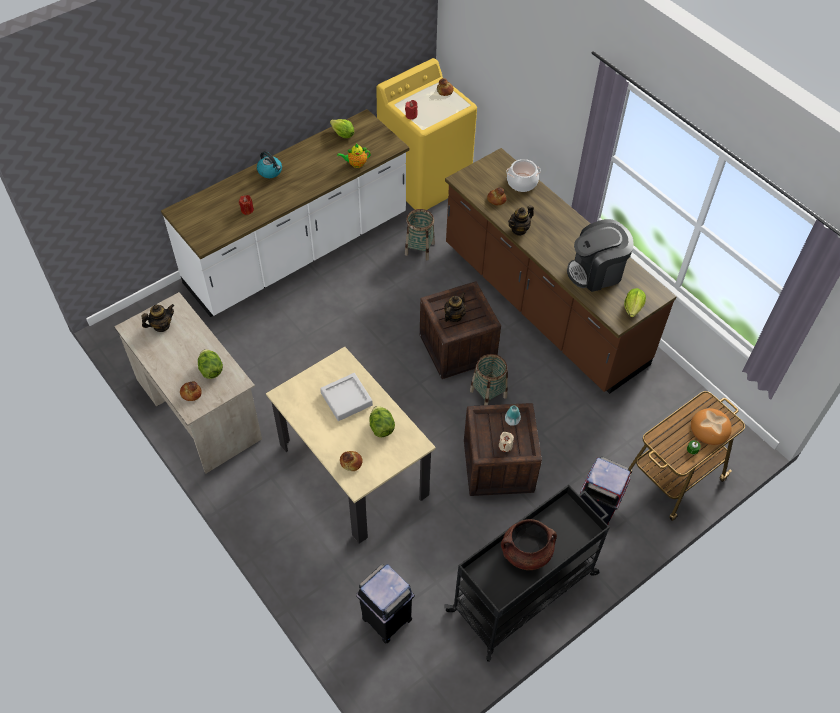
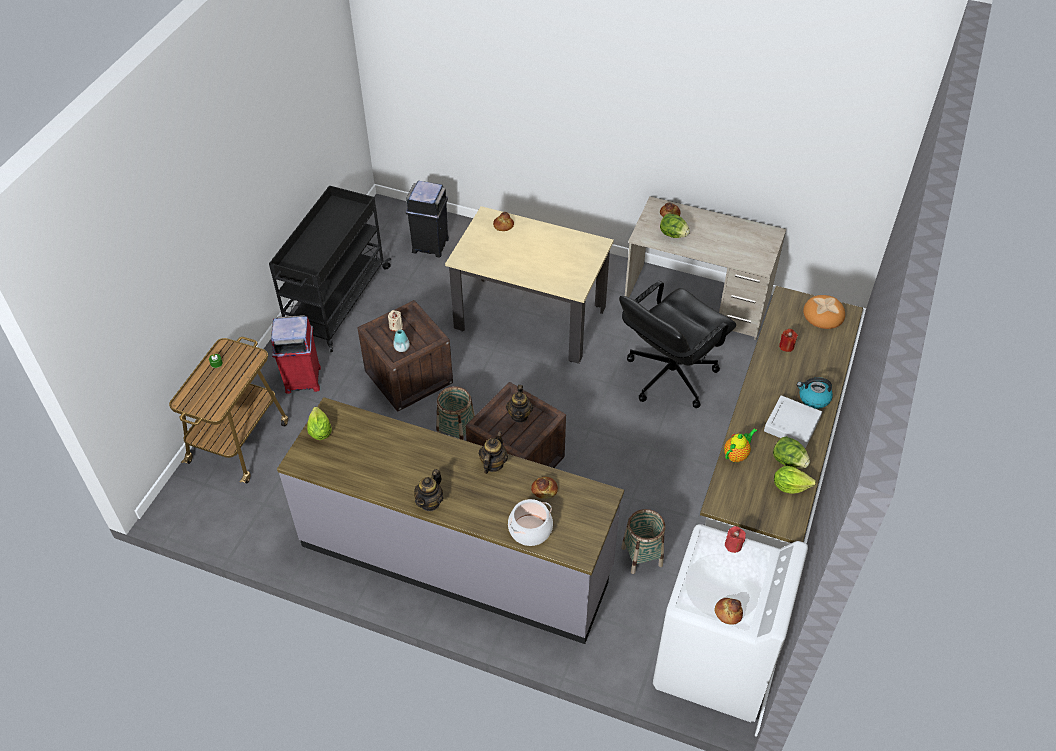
camera: 150 degrees right, 5 degrees down
teapot [141,304,174,332] -> teapot moved to [414,469,443,511]
grey tray [320,373,373,421] -> grey tray moved to [764,395,822,448]
lettuce [369,406,395,437] -> lettuce moved to [773,436,810,469]
yellow washing machine [376,58,477,210] -> white washing machine [653,524,808,722]
brown counter [445,148,677,394] -> grey counter [277,397,624,644]
brown cooking pot [501,519,557,570] -> none
coffee machine [567,219,633,292] -> none
bread [691,408,732,445] -> bread moved to [803,295,845,329]
none -> black office chair [619,281,736,408]

